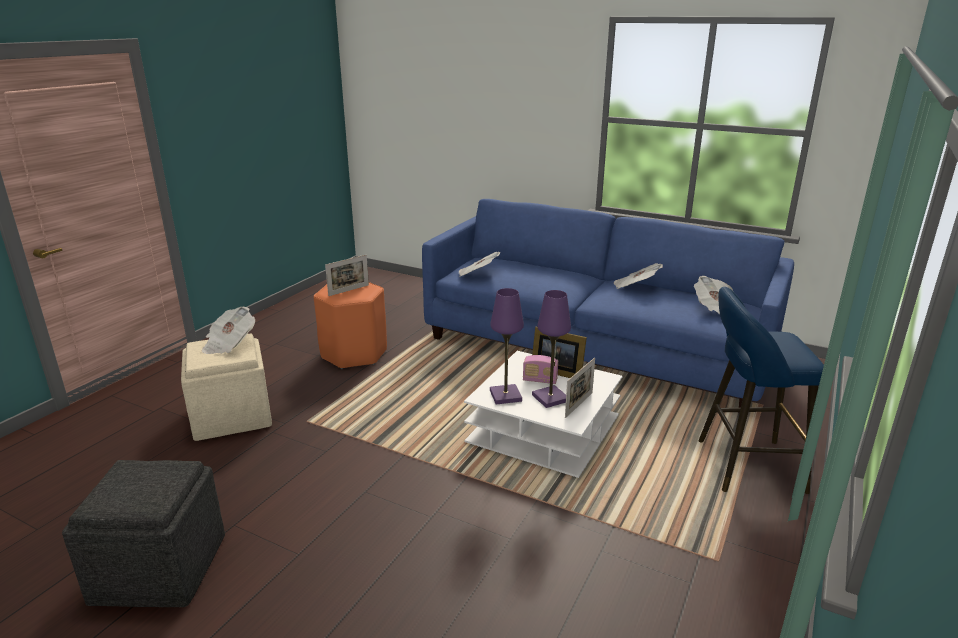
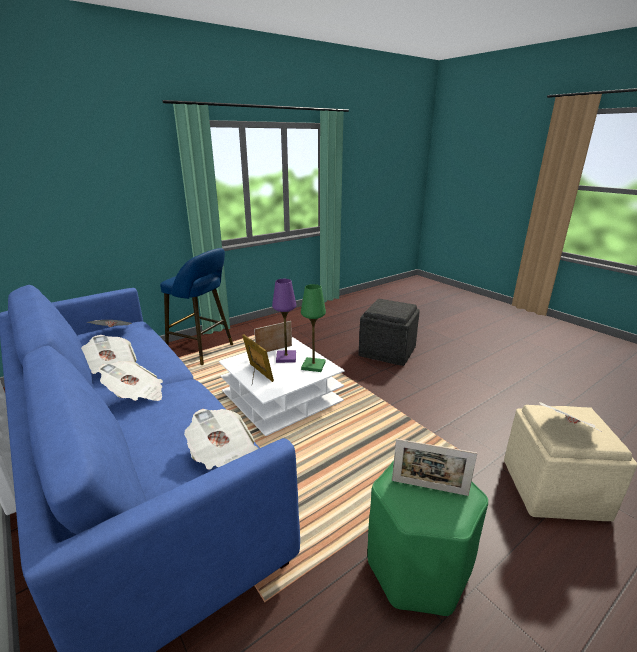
camera: 155 degrees left, 0 degrees up
grey ottoman [62,460,225,607] -> grey ottoman moved to [359,299,420,366]
orange stool [314,282,387,369] -> green stool [367,460,488,616]
picture frame [325,255,369,296] -> picture frame turned 150 degrees counterclockwise [392,439,477,496]
purple table lamp [490,288,524,404] -> green table lamp [301,284,326,372]
radio [523,355,558,384] -> none
none -> newspaper [99,361,163,401]

